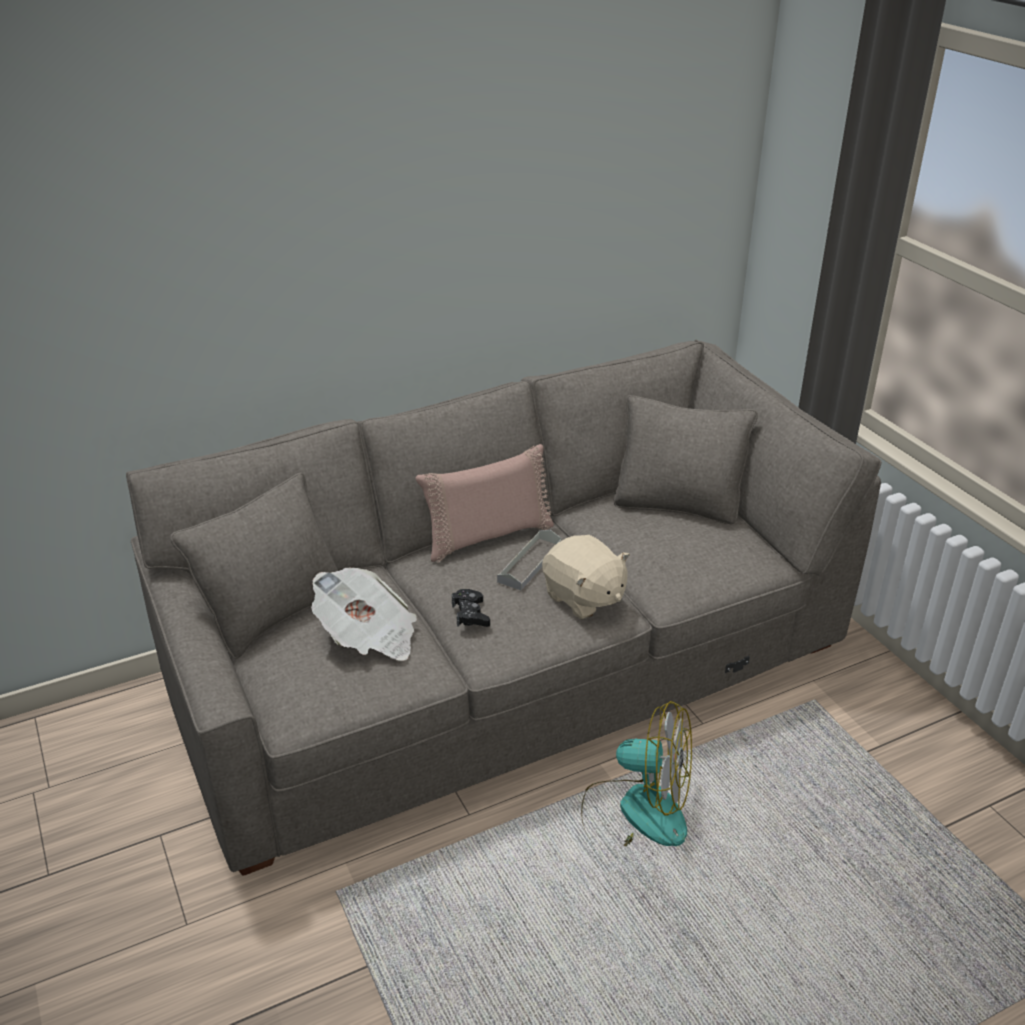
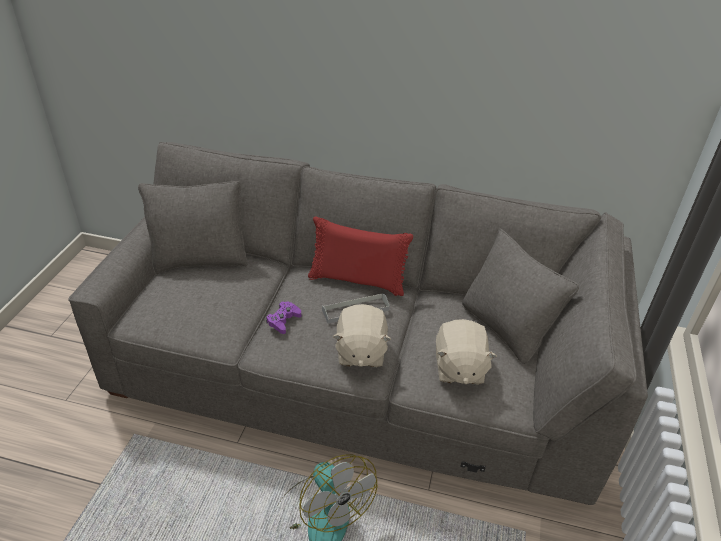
camera: 40 degrees right, 5 degrees up
newspaper [311,568,417,661] -> none
beige pillow [415,444,554,562] -> red pillow [308,216,413,296]
black game controller [452,589,490,627] -> purple game controller [266,301,301,334]
none -> beige plush toy [436,319,497,385]

